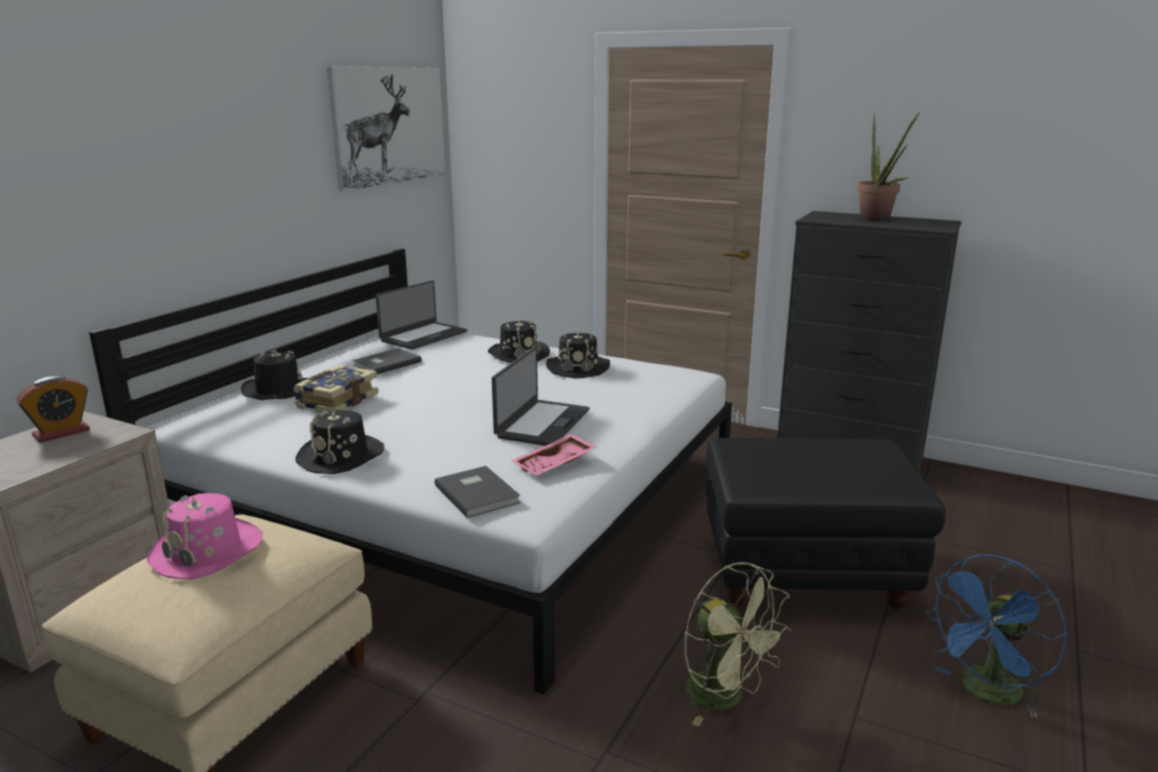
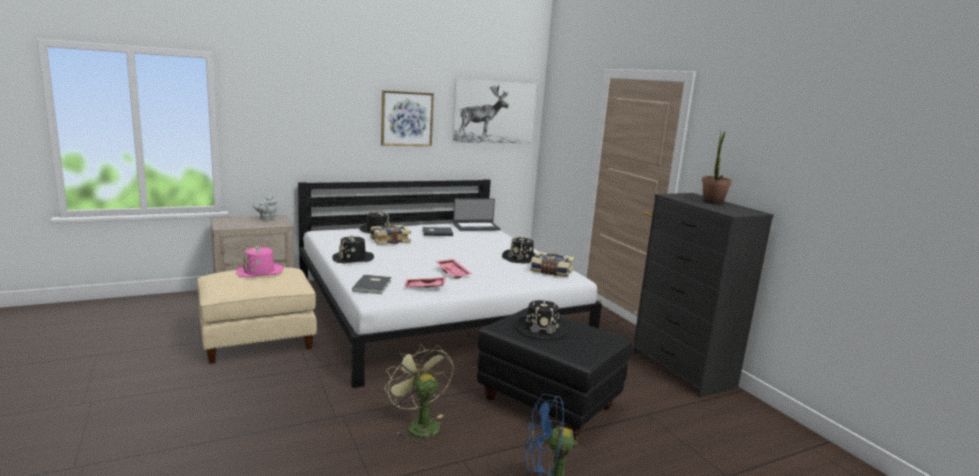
camera: 35 degrees right, 5 degrees down
alarm clock [16,376,90,443] -> grey teapot [253,196,277,221]
black hat [488,319,550,363] -> black hat moved to [516,300,568,340]
laptop [492,347,589,446] -> pink tray [435,259,472,279]
green fan [684,562,791,726] -> green fan turned 150 degrees clockwise [384,344,454,445]
none -> picture [381,90,434,146]
none -> book [530,251,574,277]

